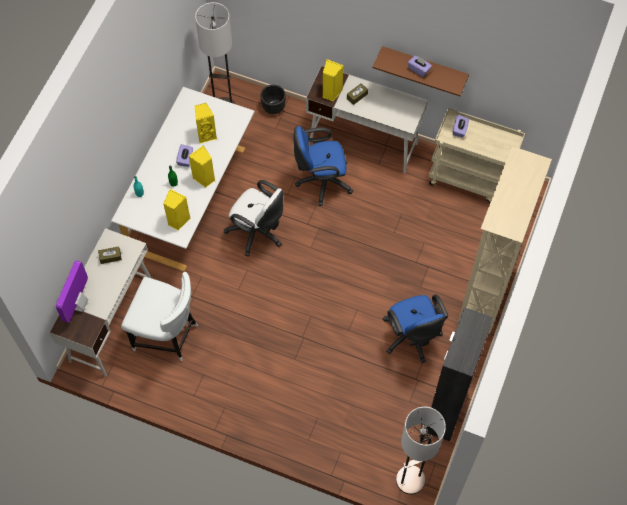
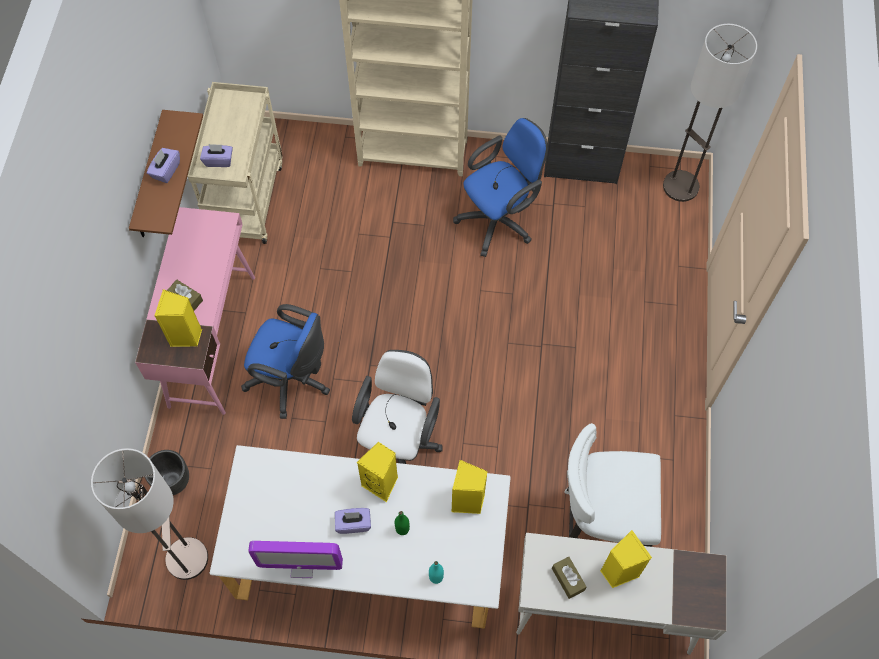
camera: 105 degrees left, 0 degrees up
monitor [56,260,88,323] -> monitor moved to [248,541,343,578]
white chair [121,272,198,362] -> white chair turned 90 degrees counterclockwise [564,423,661,547]
yellow speaker [195,103,217,143] -> yellow speaker moved to [600,530,652,588]
blue office chair [293,126,353,206] -> blue office chair turned 45 degrees counterclockwise [241,304,330,419]
white desk [306,66,428,174] -> pink desk [135,207,255,415]

